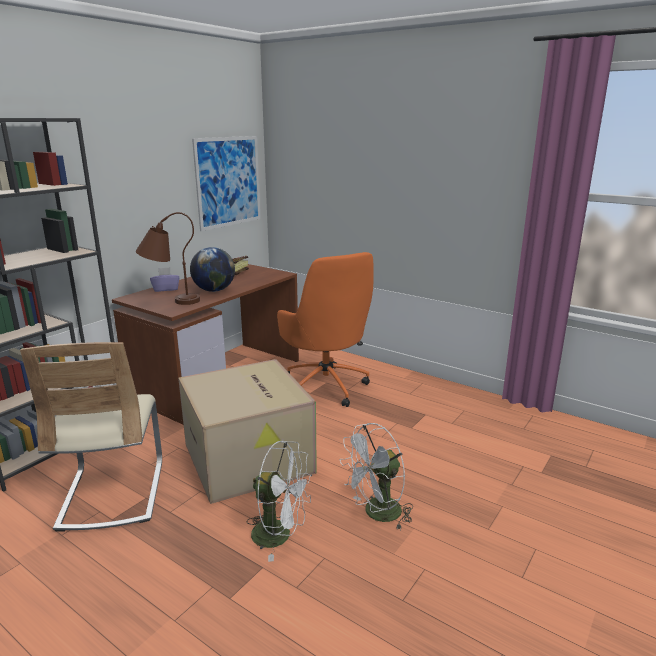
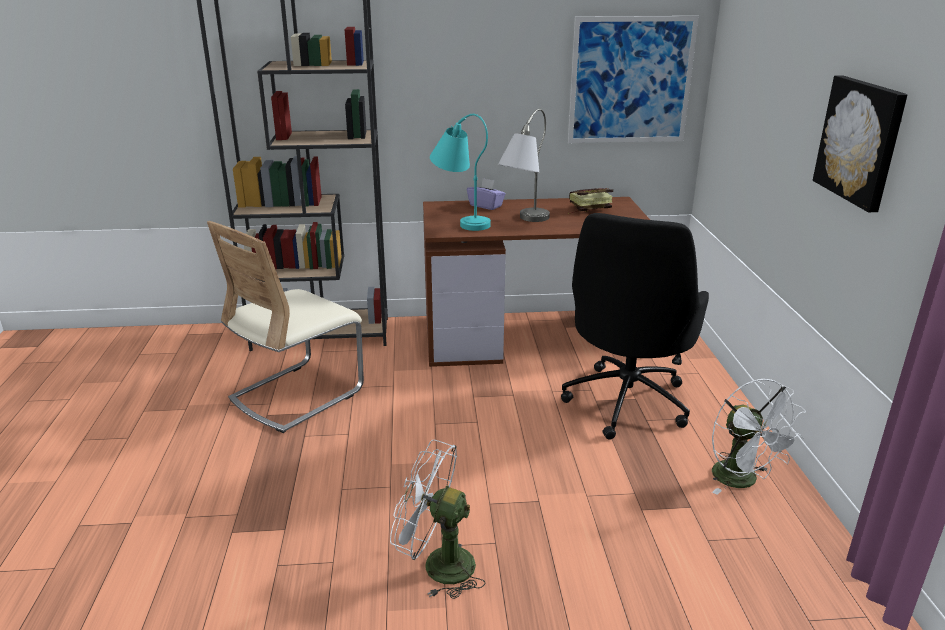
camera: 50 degrees right, 5 degrees up
brown table lamp [136,212,200,305] -> turquoise table lamp [430,114,491,231]
cardboard box [178,359,317,504] -> none
globe [190,247,235,292] -> grey table lamp [498,109,550,222]
white fan [246,440,312,562] -> white fan moved to [712,379,806,495]
orange office chair [277,252,374,407] -> black office chair [561,213,709,440]
none -> picture [813,76,908,212]

